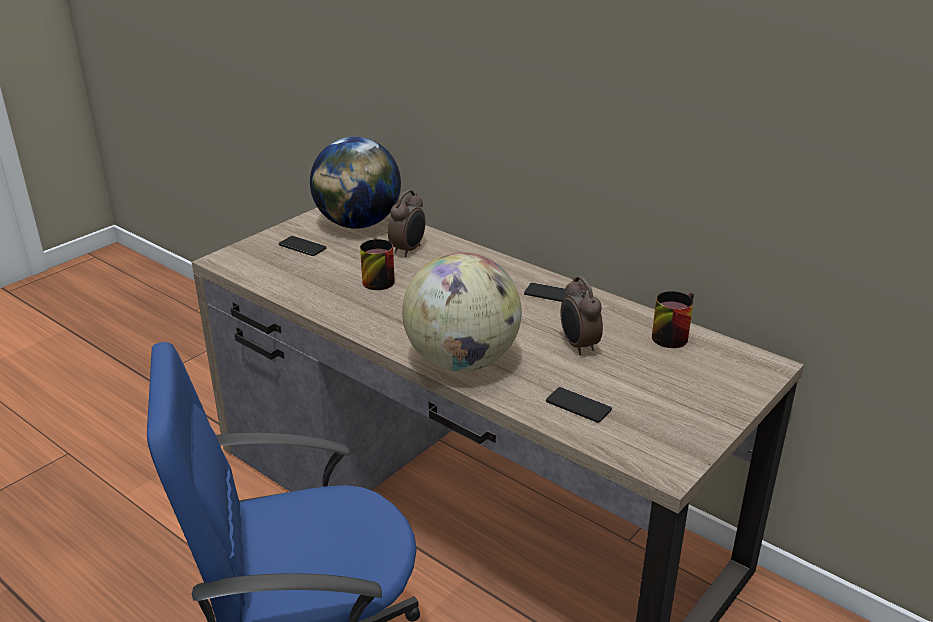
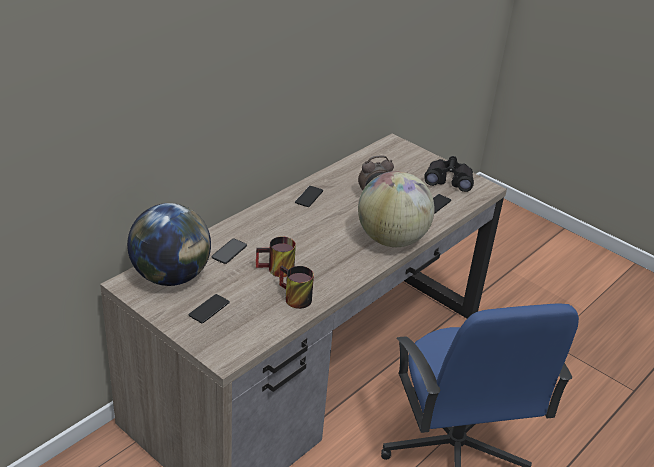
camera: 90 degrees left, 5 degrees up
alarm clock [388,190,425,257] -> phone [211,239,247,264]
mug [652,291,694,348] -> mug moved to [279,266,314,309]
none -> black binoculars [424,156,474,192]

